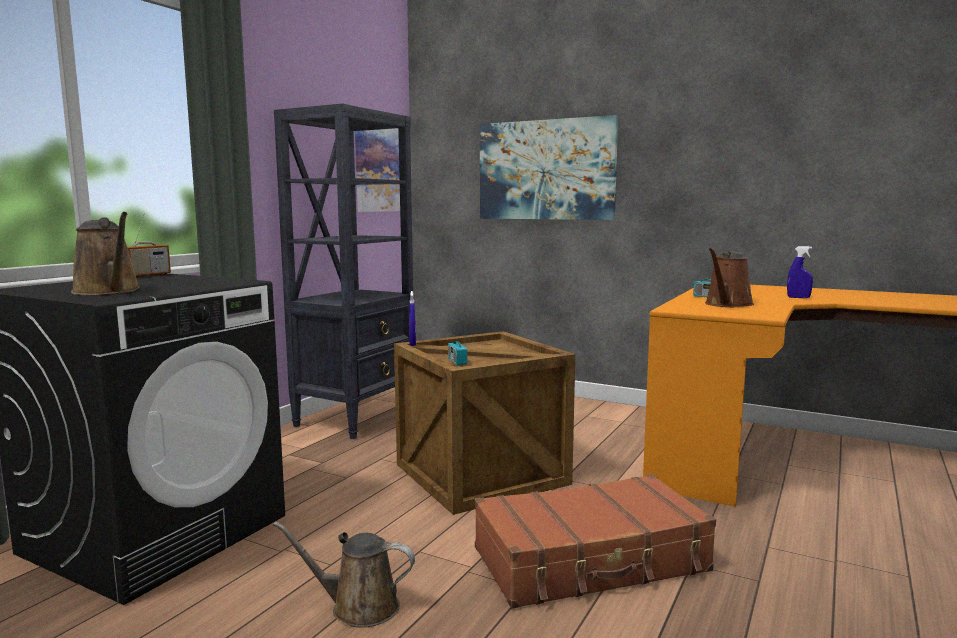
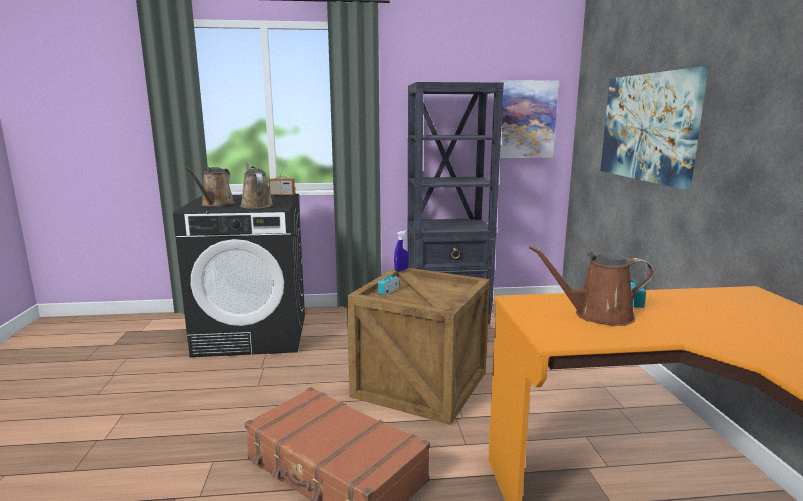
camera: 55 degrees right, 5 degrees up
brown watering can [273,521,415,628] -> brown watering can moved to [240,160,273,209]
blue spray bottle [787,246,813,298] -> none

